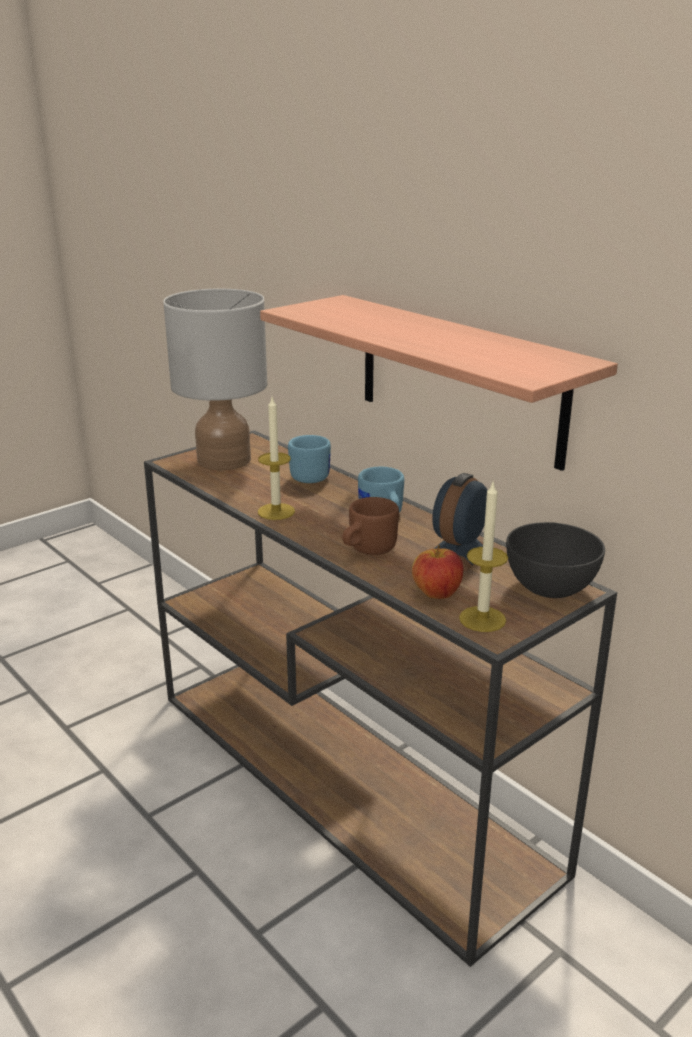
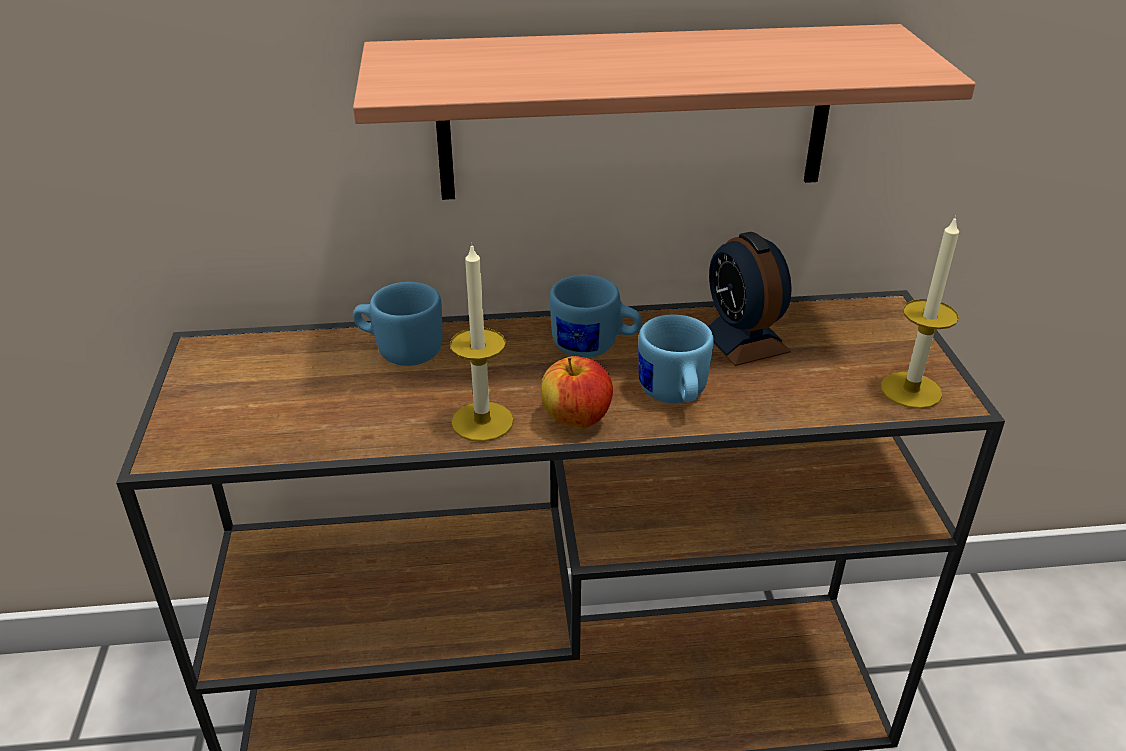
camera: 55 degrees left, 10 degrees up
grey table lamp [163,289,267,470] -> none
brown mug [342,497,399,555] -> blue mug [638,315,714,403]
apple [412,545,463,599] -> apple moved to [541,356,613,429]
grey bowl [506,522,605,598] -> none

